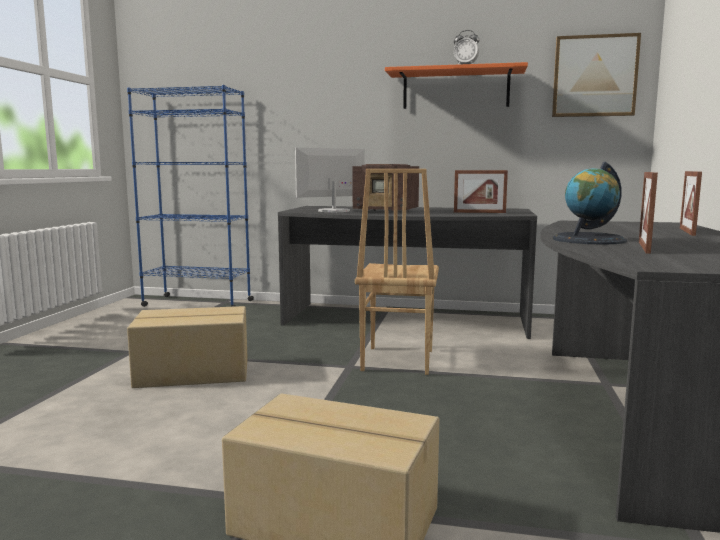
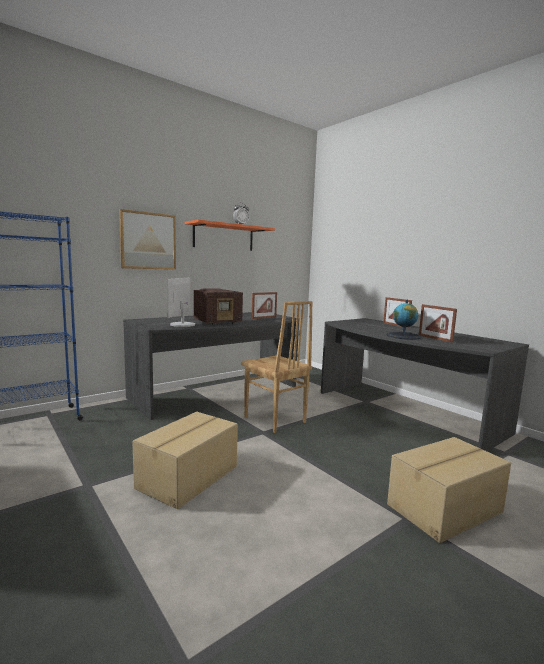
camera: 50 degrees left, 0 degrees up
picture [552,33,641,117] -> picture moved to [119,209,176,270]

